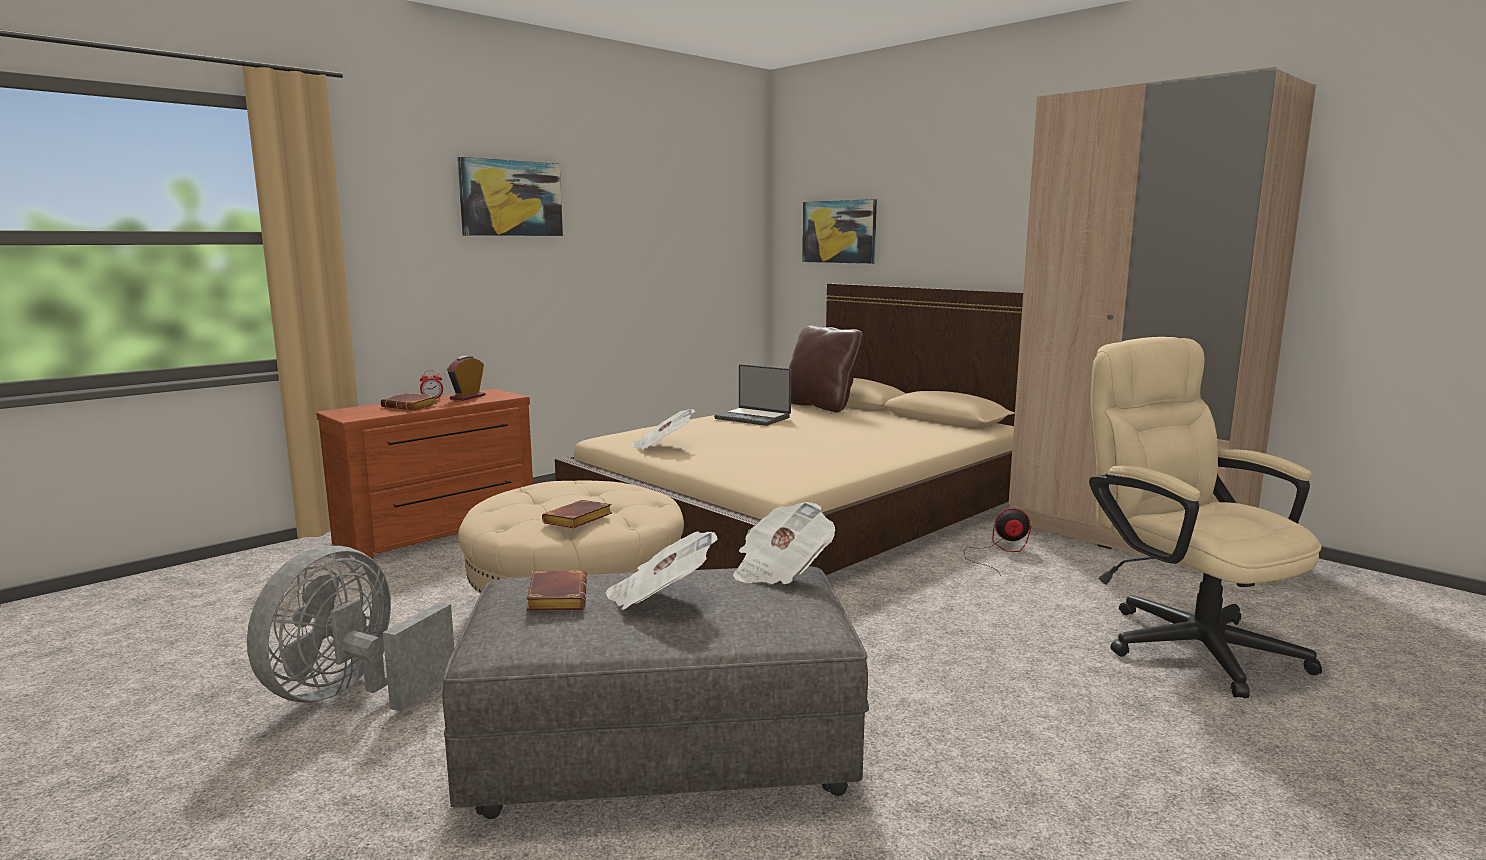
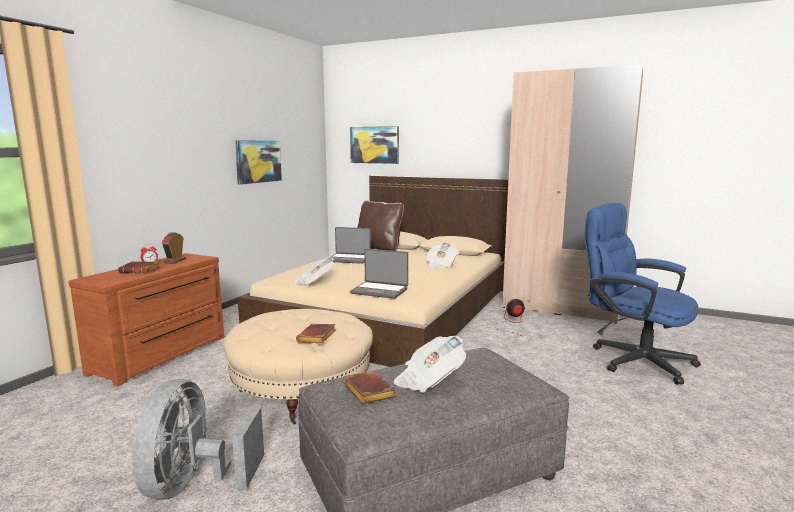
camera: 20 degrees left, 0 degrees up
picture [457,157,563,236] -> picture moved to [235,140,282,185]
newspaper [733,502,835,584] -> newspaper moved to [426,243,459,269]
beige office chair [1089,337,1322,698] -> blue office chair [584,203,701,385]
none -> laptop [350,249,408,299]

